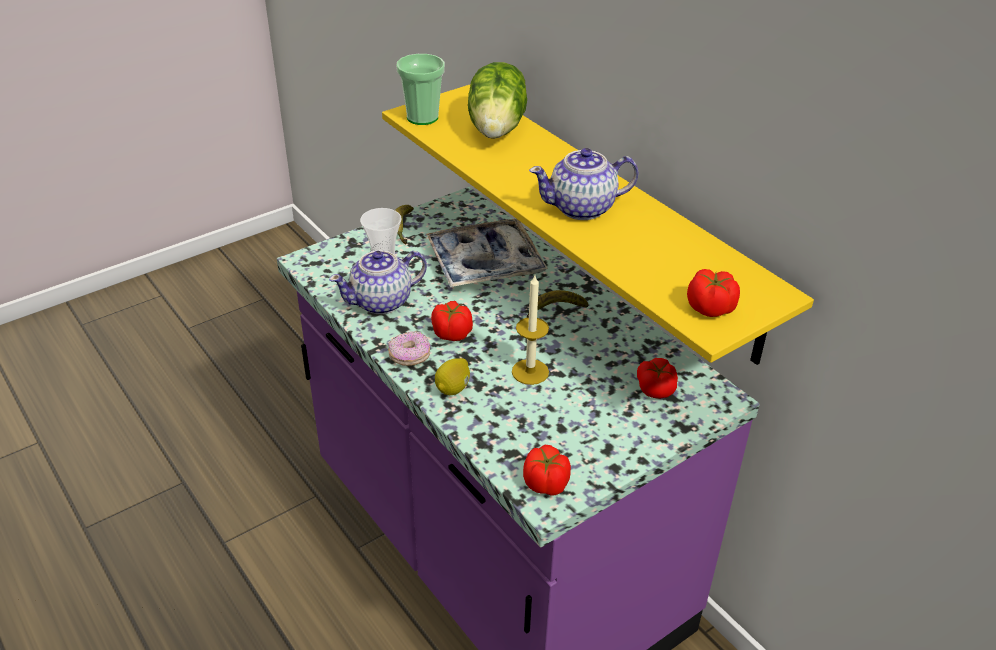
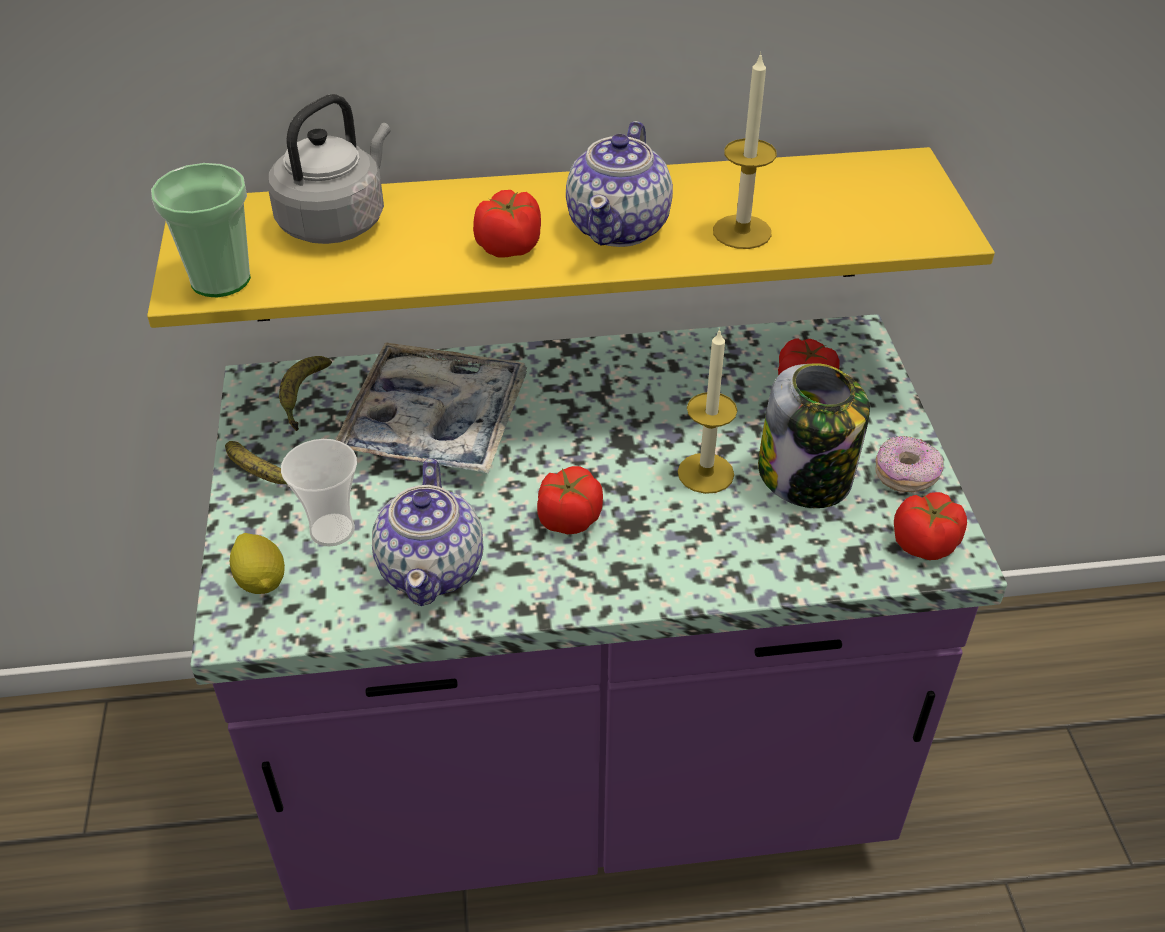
camera: 60 degrees left, 5 degrees up
donut [388,331,430,366] -> donut moved to [875,435,944,492]
lemon [435,358,470,395] -> lemon moved to [230,533,285,594]
lettuce [468,62,527,139] -> grey kettle [268,94,390,244]
banana [527,290,588,318] -> banana moved to [279,356,332,431]
tomato [687,269,740,317] -> tomato moved to [473,190,541,258]
none -> candle [713,52,777,249]
none -> jar [758,363,870,508]

